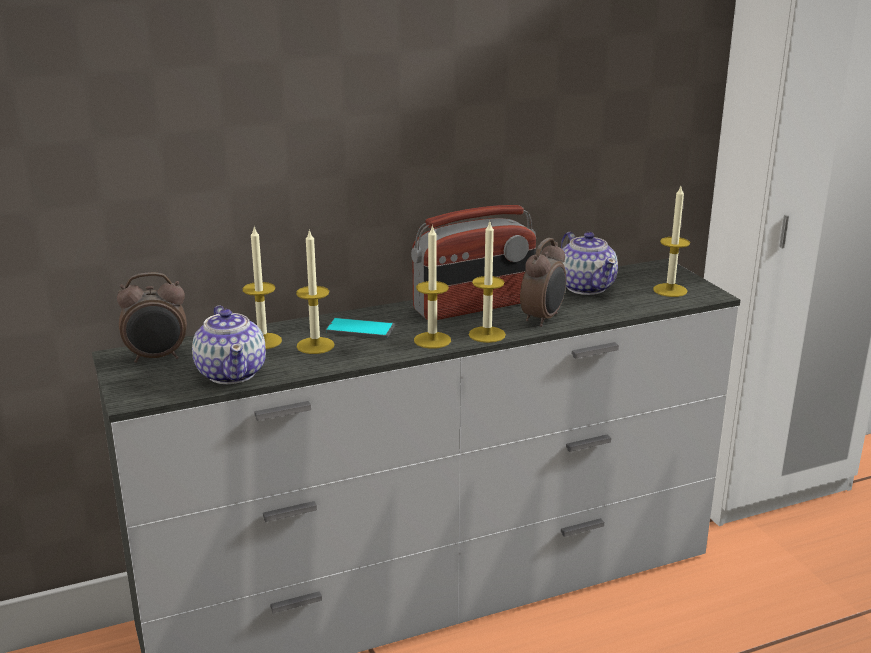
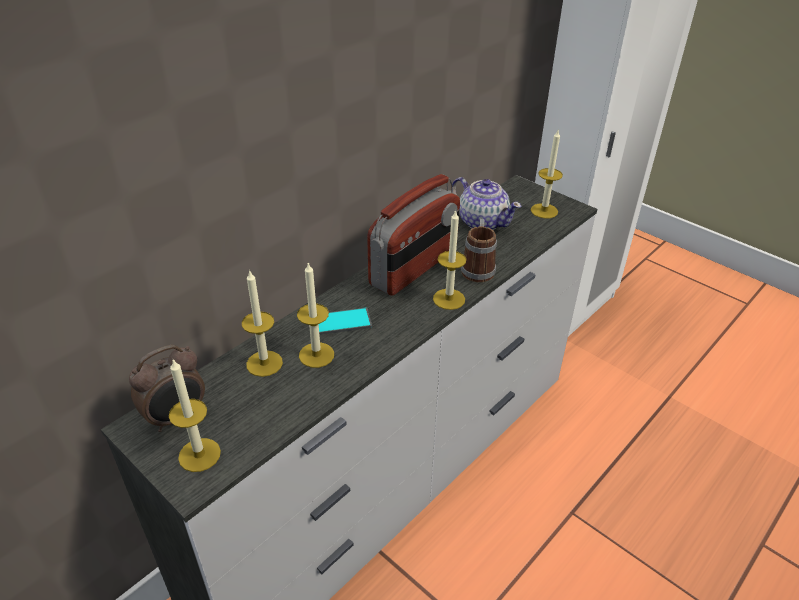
camera: 25 degrees left, 15 degrees up
teapot [192,305,266,384] -> none
candle [414,225,451,349] -> candle moved to [169,359,221,472]
alarm clock [520,238,566,327] -> mug [461,219,497,282]

